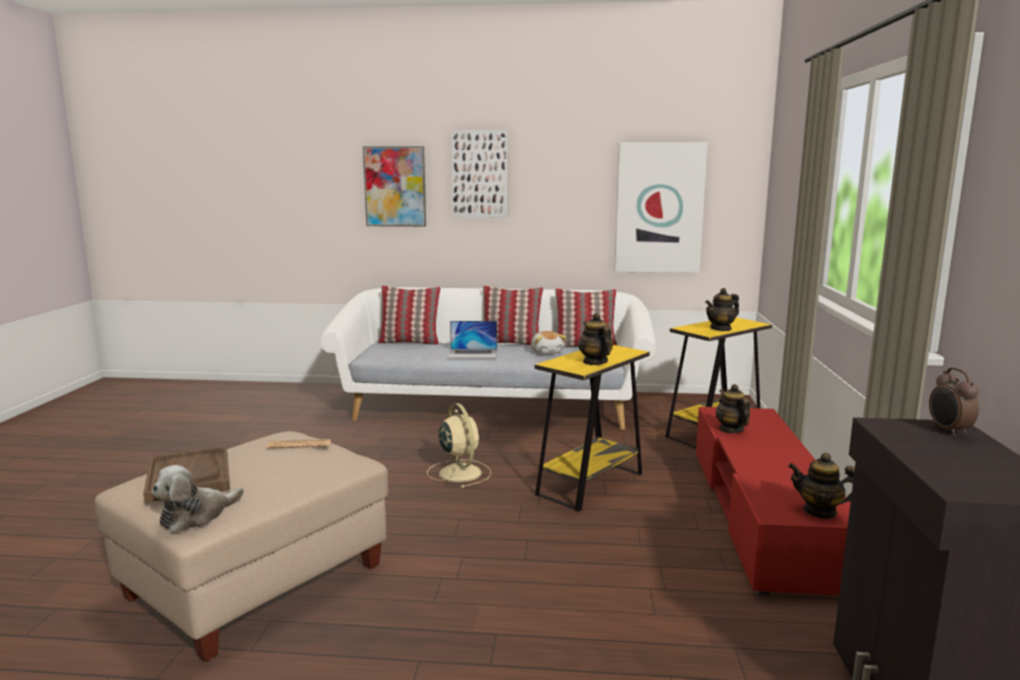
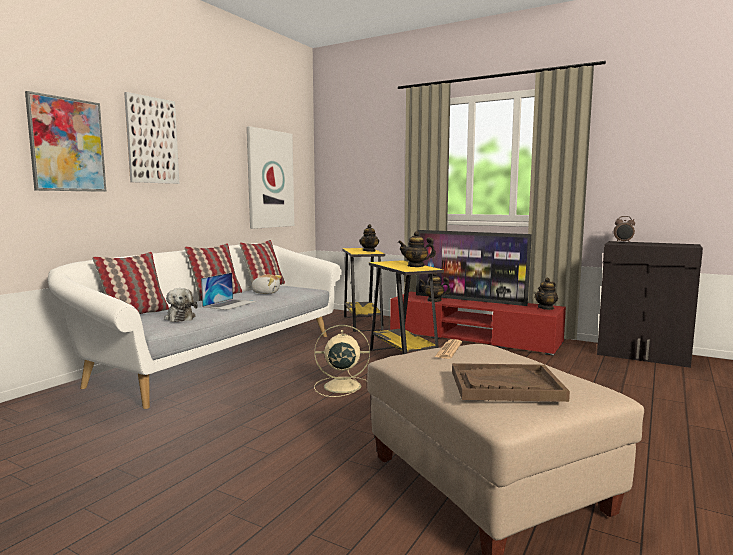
camera: 65 degrees left, 5 degrees down
plush toy [152,465,244,533] -> plush toy moved to [164,288,198,322]
none -> television [416,230,532,306]

